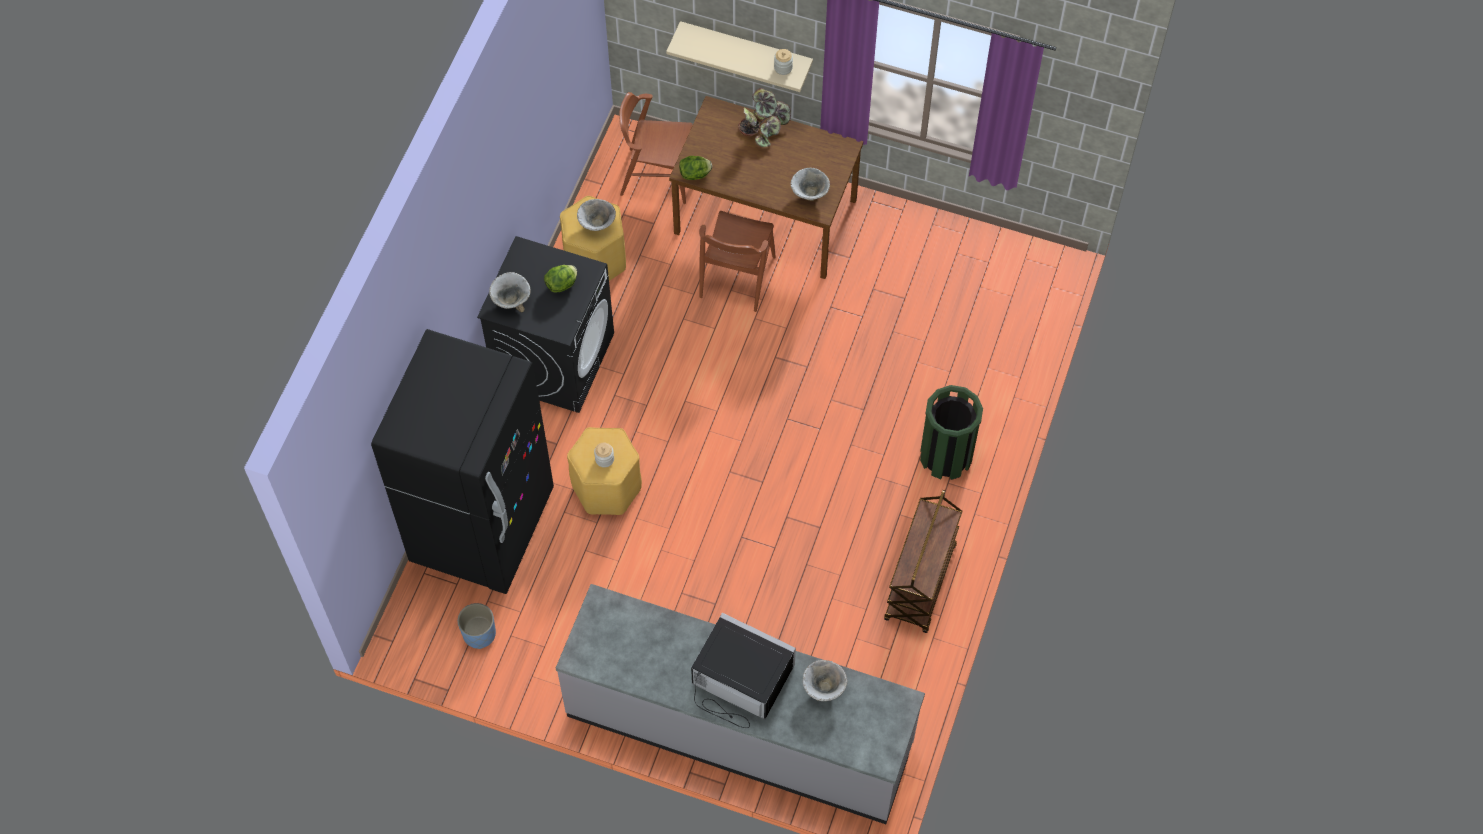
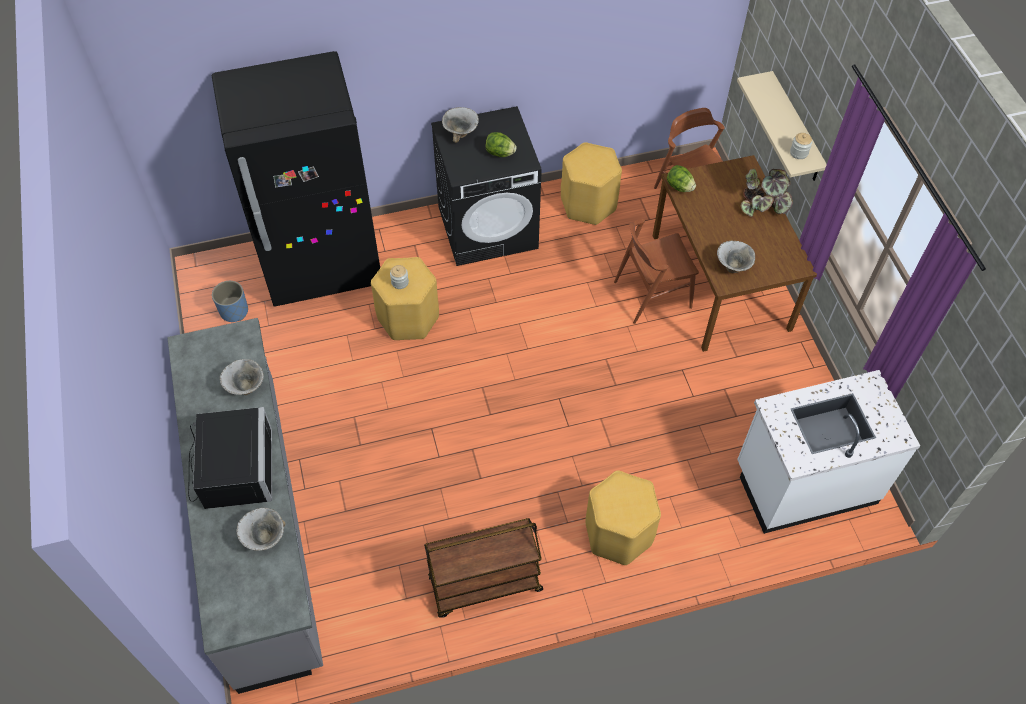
camera: 55 degrees right, 5 degrees down
bowl [577,199,616,231] -> bowl moved to [220,359,264,395]
green trash can [920,385,983,480] -> yellow stool [586,470,661,565]
none -> white counter [737,370,920,534]

